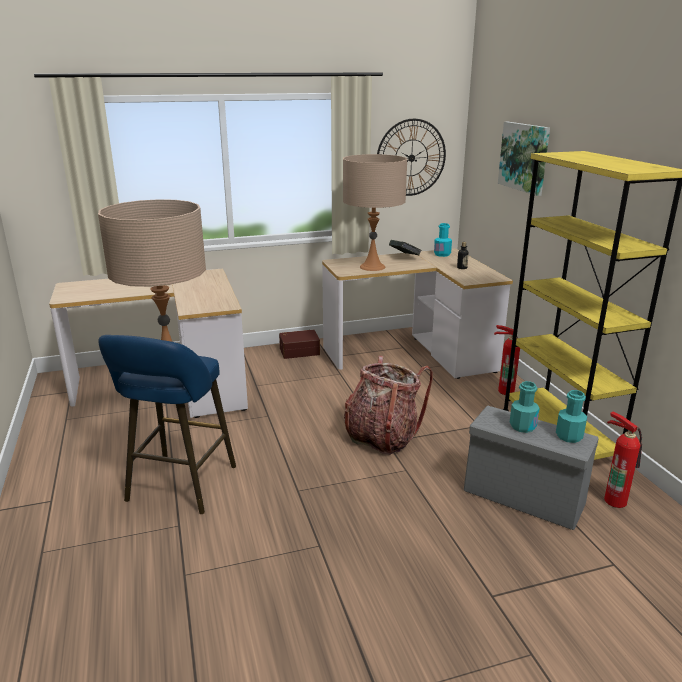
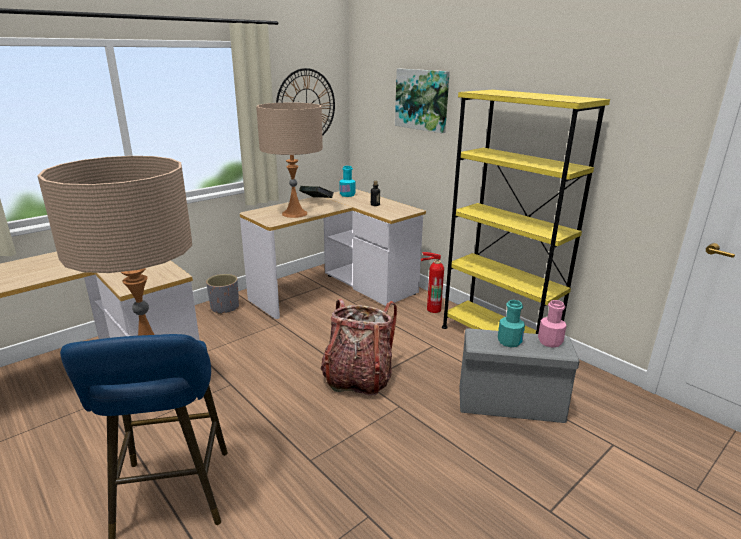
camera: 25 degrees left, 0 degrees up
brown storage box [279,329,320,359] -> grey planter [206,274,239,314]
turquoise bottle [556,390,587,443] -> pink bottle [538,300,567,348]
fire extinguisher [604,412,642,508] -> none

